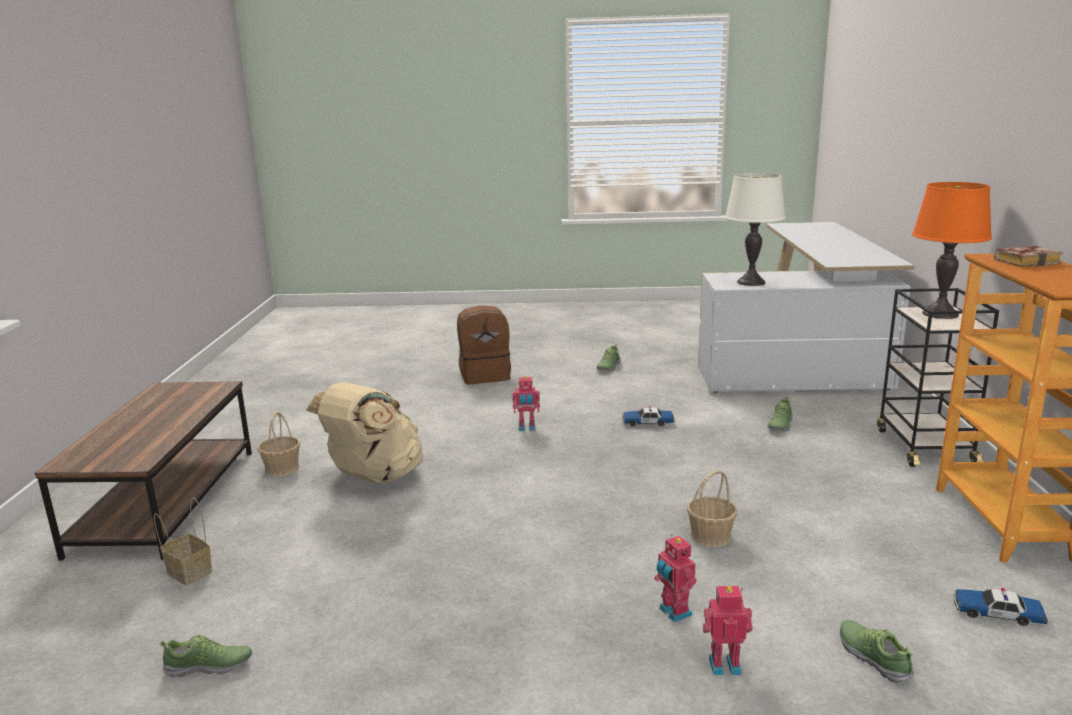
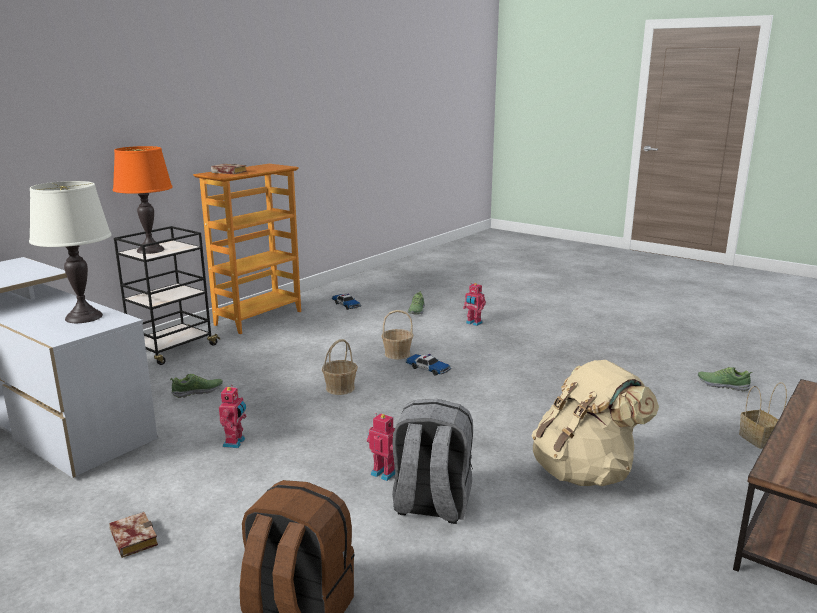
camera: 145 degrees left, 0 degrees up
basket [257,412,300,477] -> basket moved to [322,339,358,395]
shoe [597,345,621,371] -> book [109,512,158,558]
toy car [622,406,675,426] -> toy car moved to [405,354,451,376]
toy robot [654,534,697,622] -> toy robot moved to [219,385,247,448]
none -> grey backpack [392,399,473,524]

